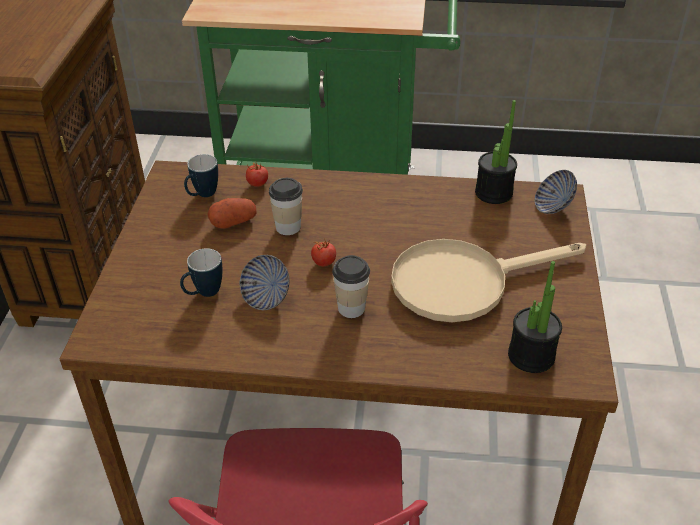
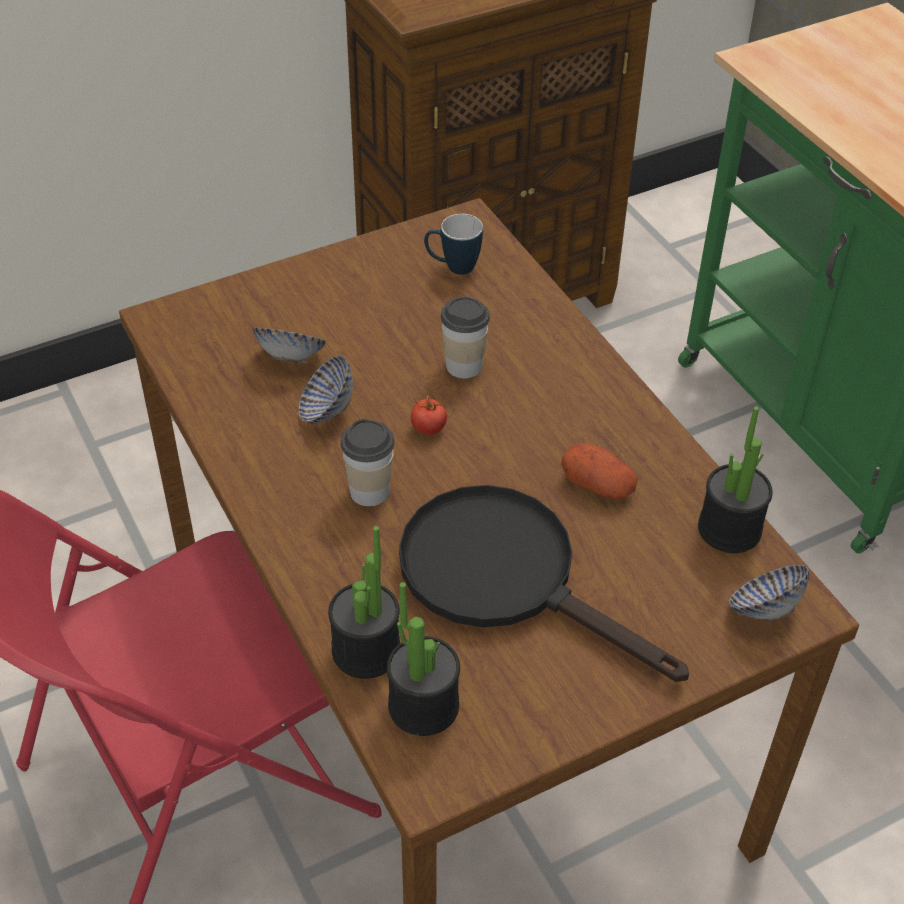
camera: 55 degrees right, 5 degrees up
mug [180,248,222,297] -> bowl [253,327,326,363]
potato [207,198,257,229] -> potato moved to [561,443,638,499]
tomato [246,163,268,187] -> none
beige frying pan [391,239,586,322] -> black frying pan [399,485,689,682]
none -> potted plant [328,526,400,679]

